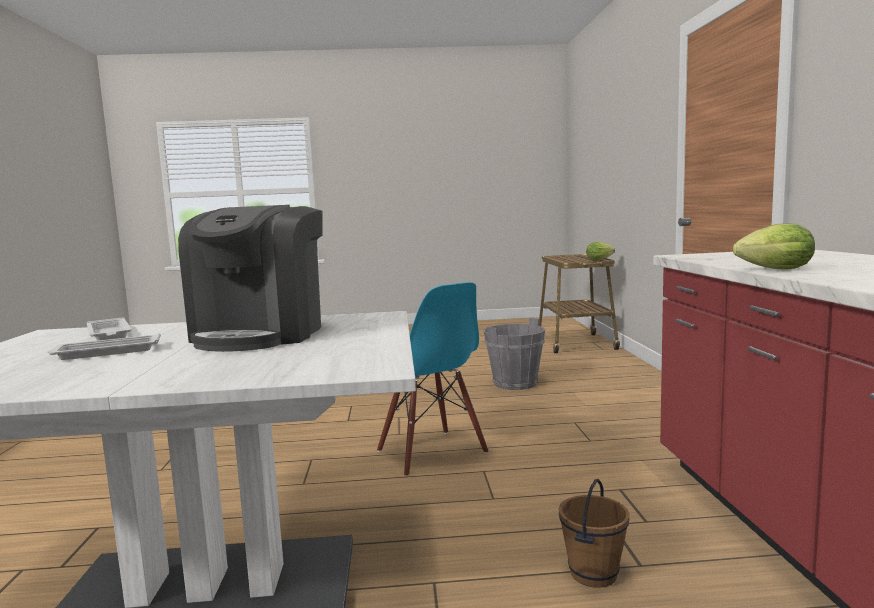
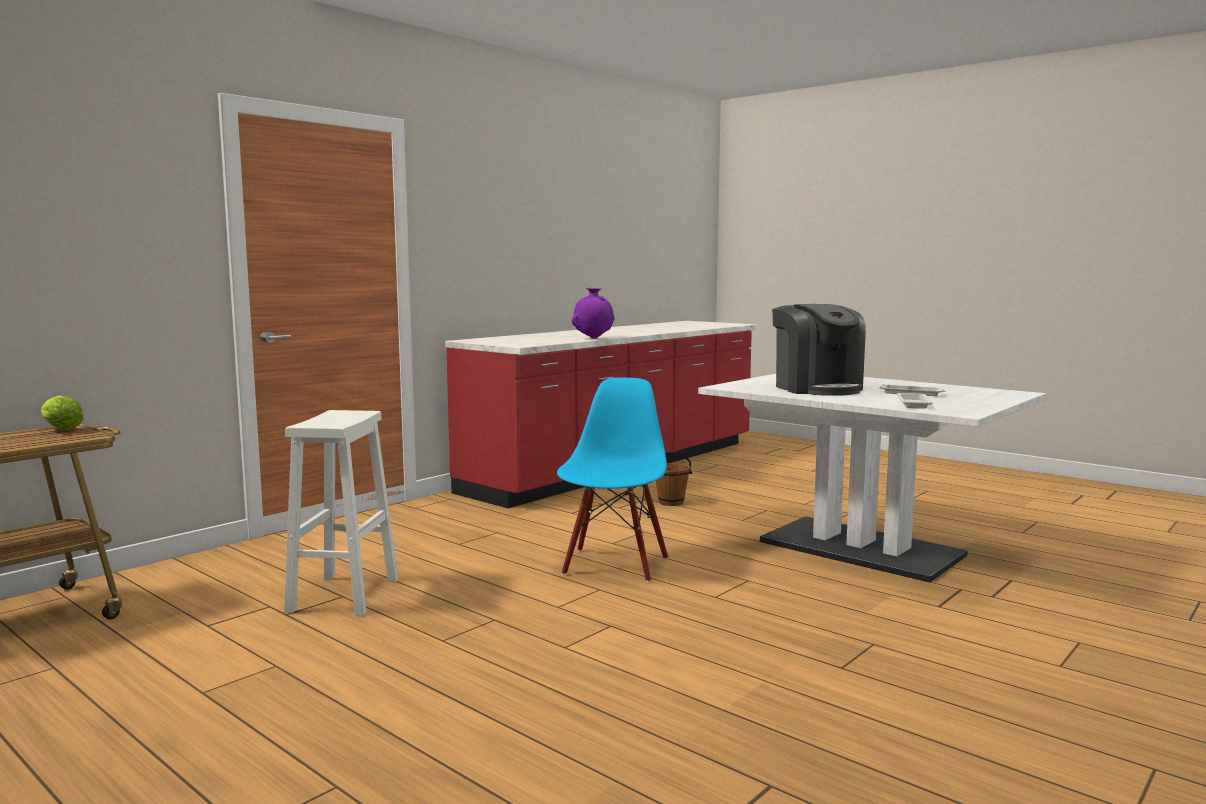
camera: 135 degrees left, 0 degrees up
coffee machine [178,205,323,352] -> coffee machine turned 105 degrees clockwise [772,304,866,396]
grey bucket [484,318,545,390] -> white stool [284,410,398,616]
lettuce [733,223,815,270] -> purple vase [572,288,615,339]

